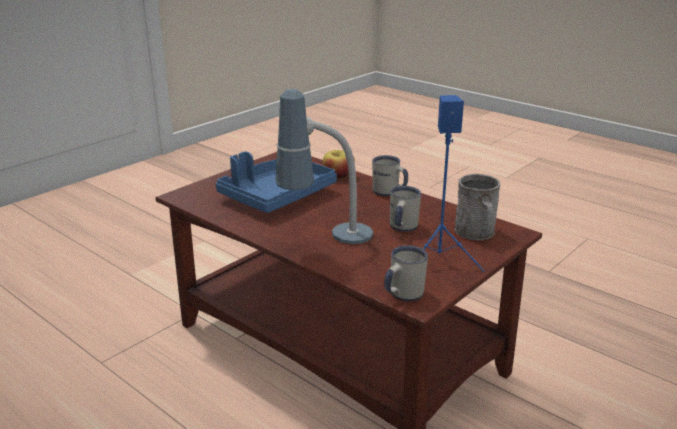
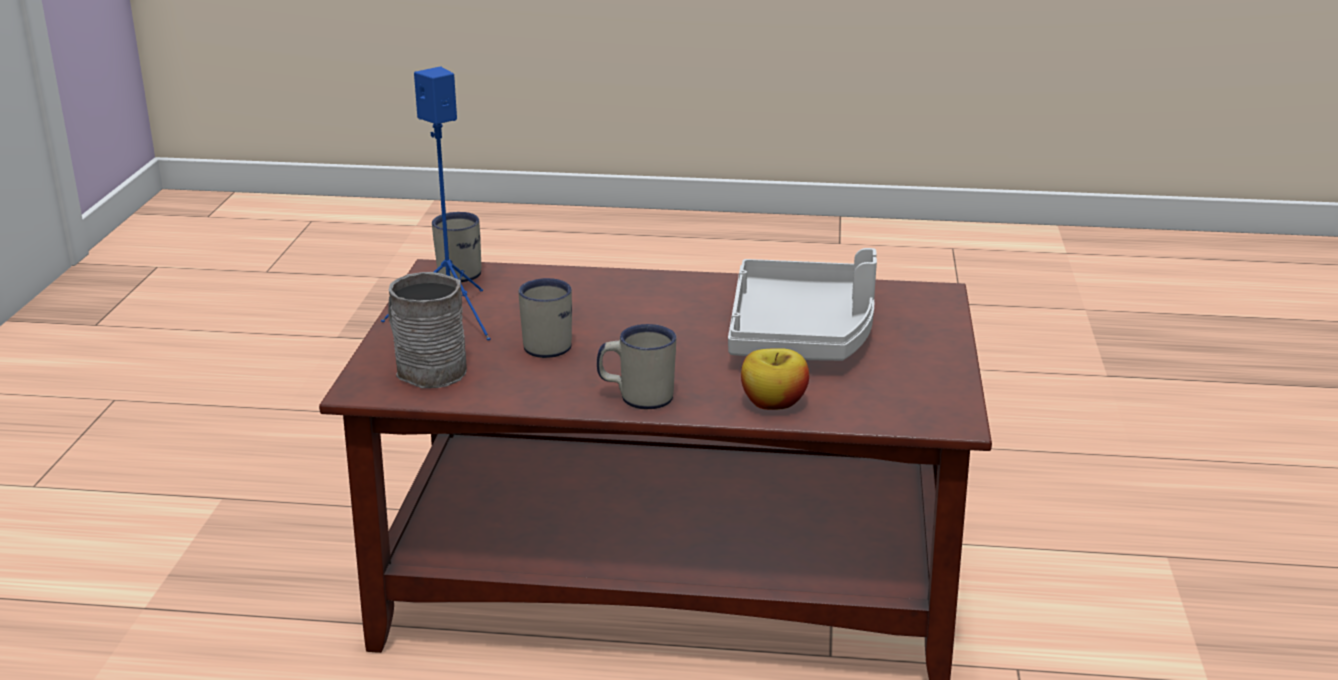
camera: 145 degrees right, 0 degrees up
blue tray [216,151,337,213] -> grey tray [728,248,877,361]
table lamp [275,89,373,244] -> none

